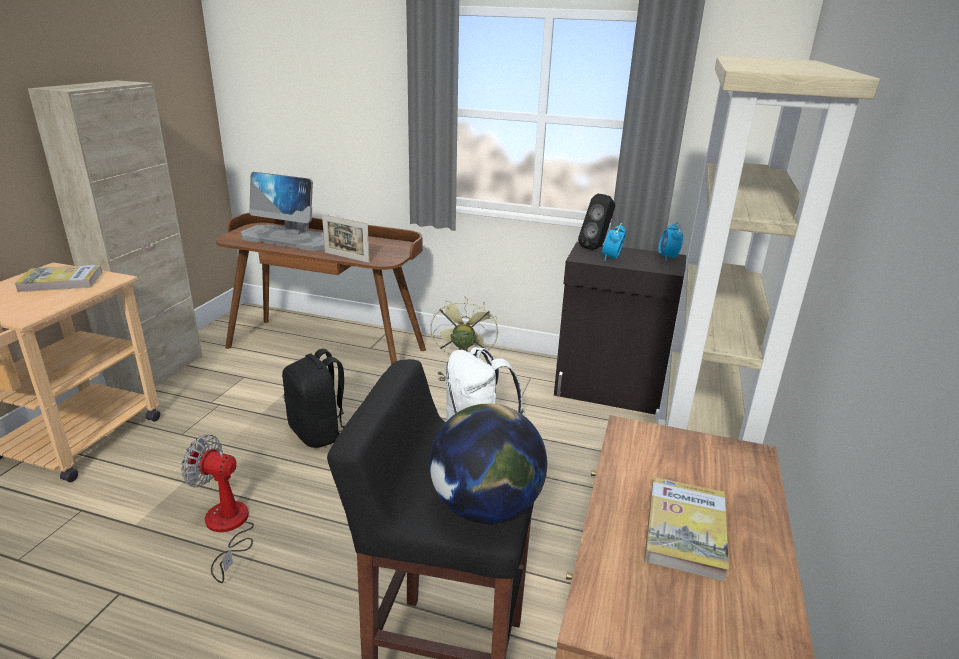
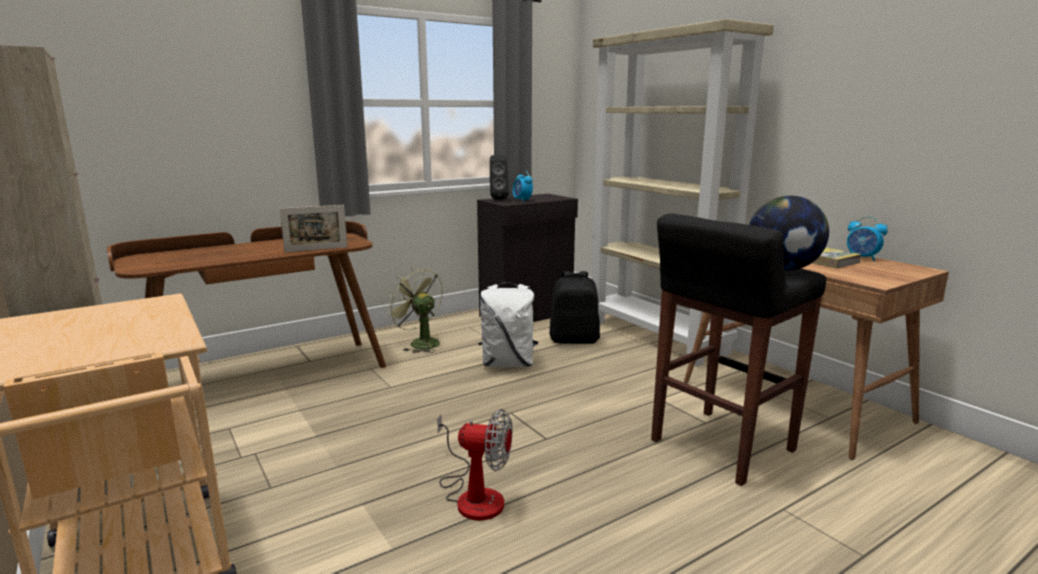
camera: 50 degrees left, 10 degrees down
book [15,265,102,292] -> none
fan [181,434,254,583] -> fan turned 135 degrees counterclockwise [437,409,513,521]
monitor [240,172,325,251] -> none
black backpack [282,349,345,448] -> black backpack moved to [549,271,600,344]
alarm clock [658,222,683,261] -> alarm clock moved to [847,216,888,261]

